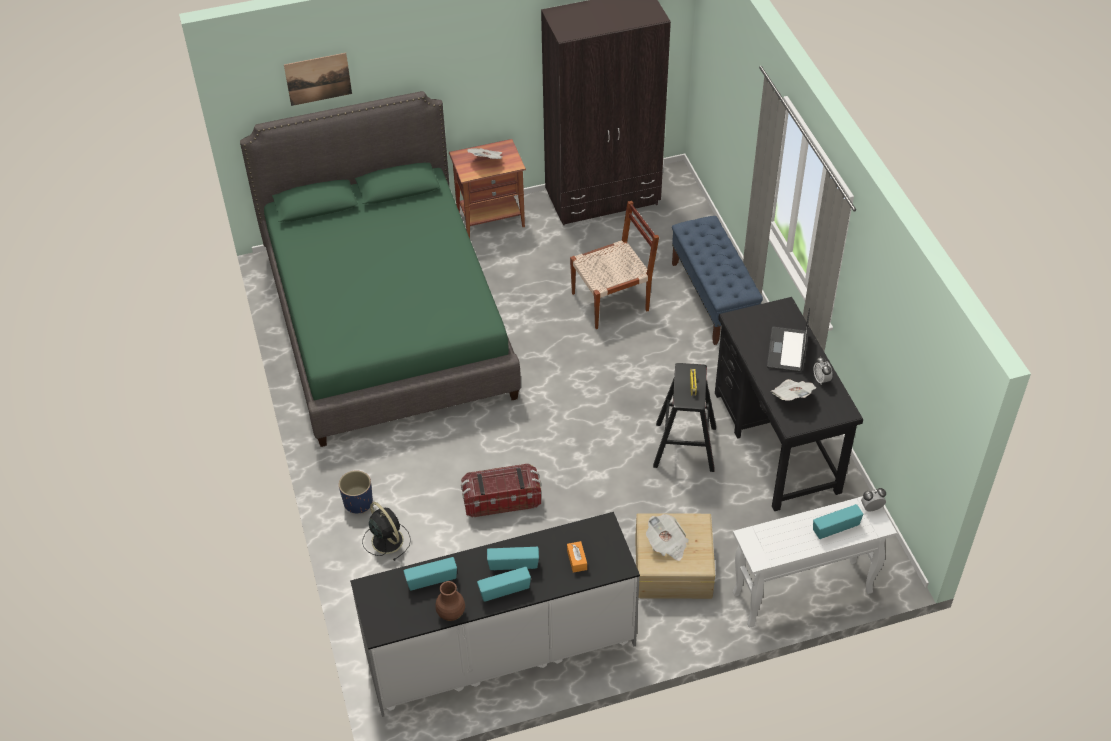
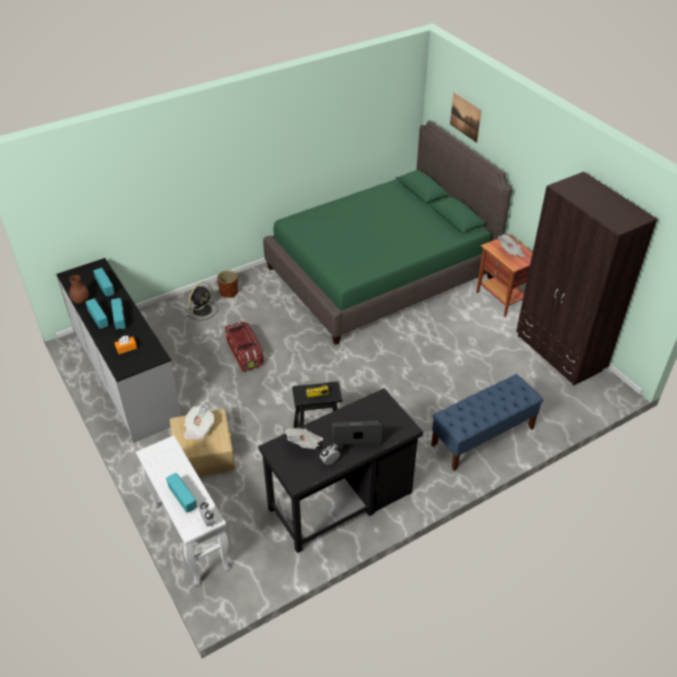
camera: 75 degrees right, 5 degrees down
blue planter [339,470,373,513] -> brown planter [217,270,238,298]
chair [570,201,659,329] -> none

